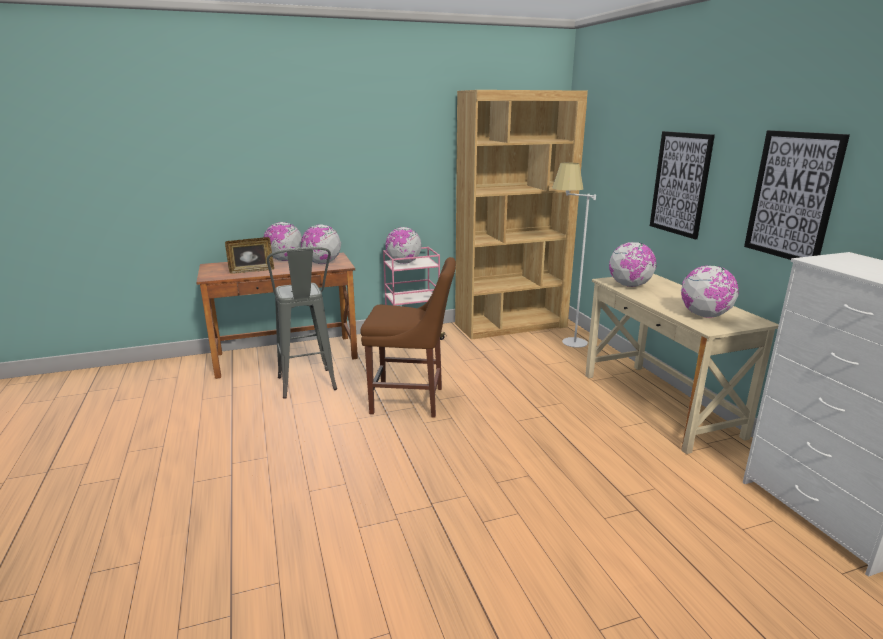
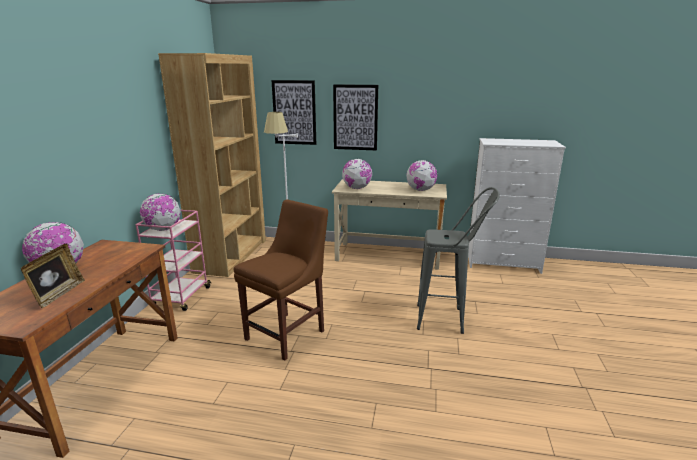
camera: 60 degrees left, 0 degrees up
grey stool [267,247,337,399] -> grey stool moved to [417,187,500,334]
globe [301,224,341,264] -> none
picture [744,130,850,260] -> picture moved to [271,80,316,145]

